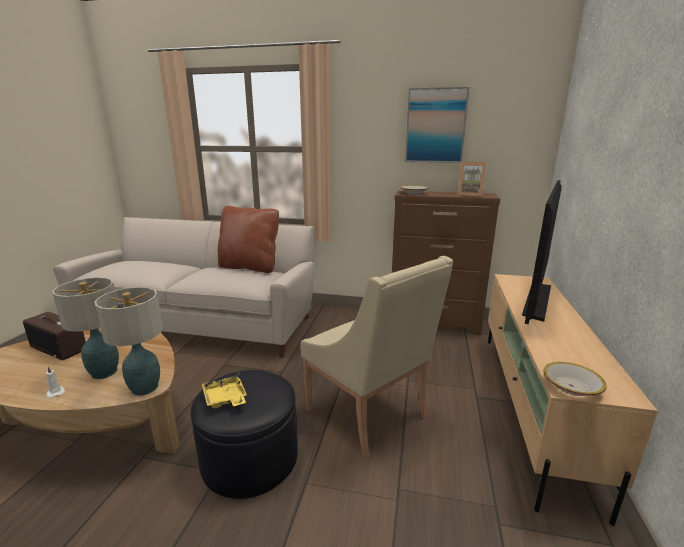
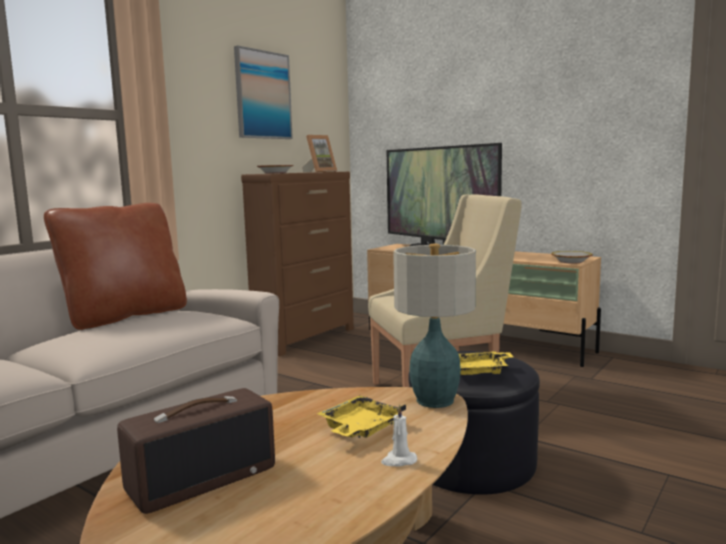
camera: 65 degrees left, 10 degrees down
table lamp [52,277,119,379] -> yellow tray [316,395,406,438]

